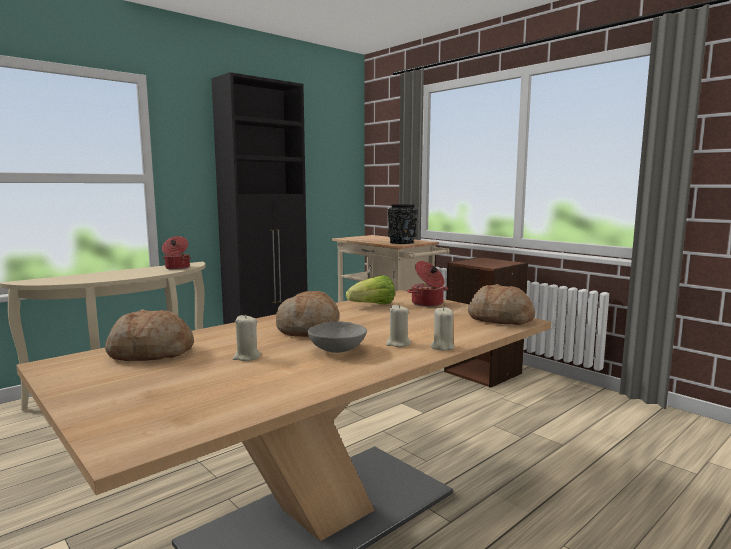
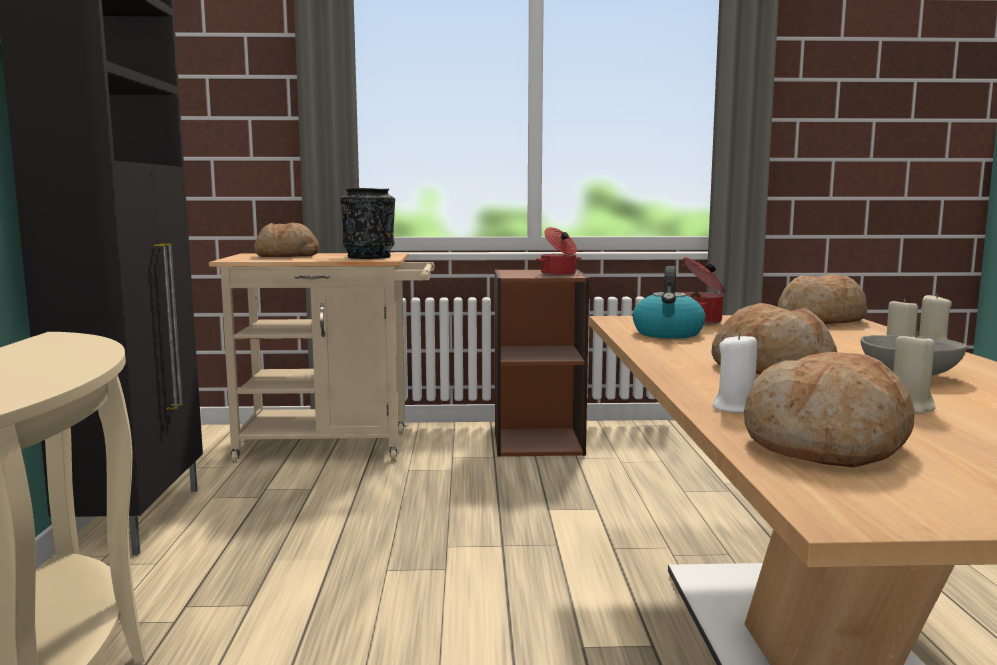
camera: 50 degrees left, 0 degrees up
cooking pot [162,236,191,270] -> cooking pot moved to [536,227,581,276]
lettuce [346,275,395,304] -> kettle [633,266,706,339]
none -> bread [254,223,319,257]
none -> white candle [712,332,757,413]

